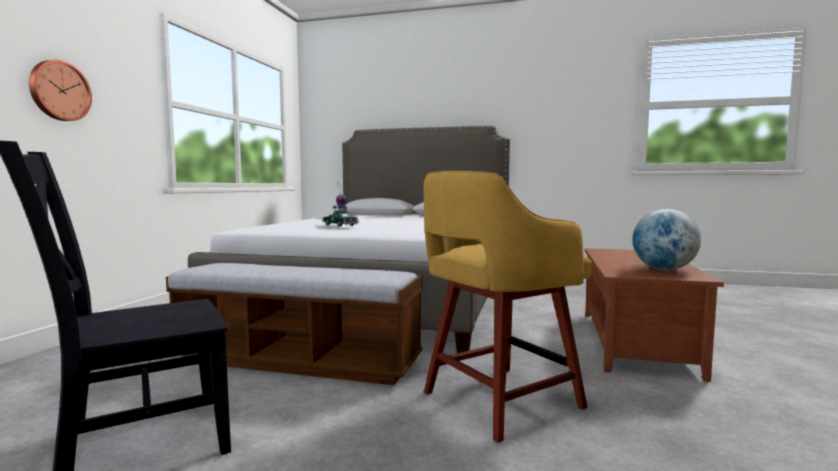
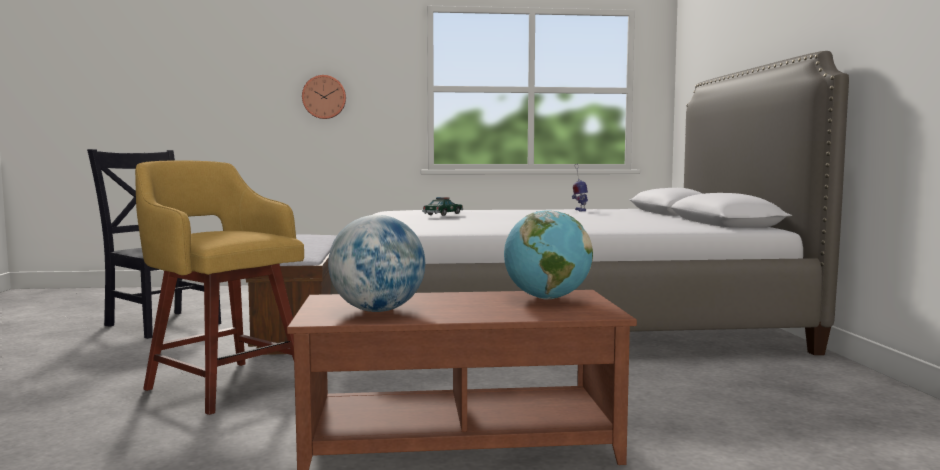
camera: 70 degrees right, 0 degrees up
none -> globe [504,210,593,299]

